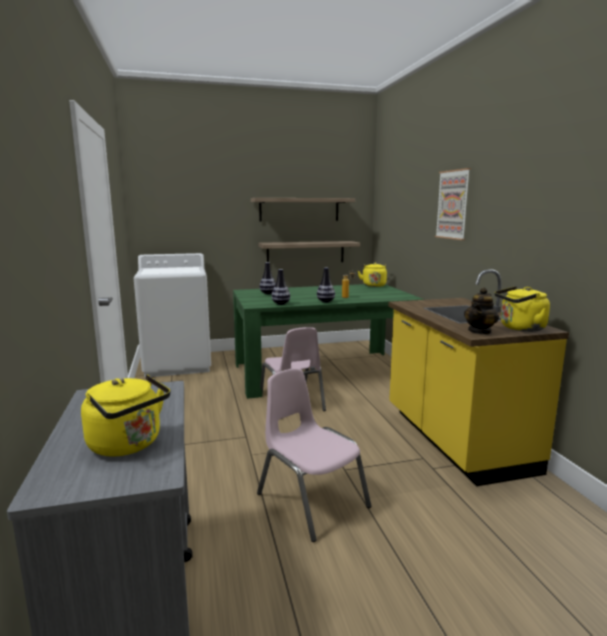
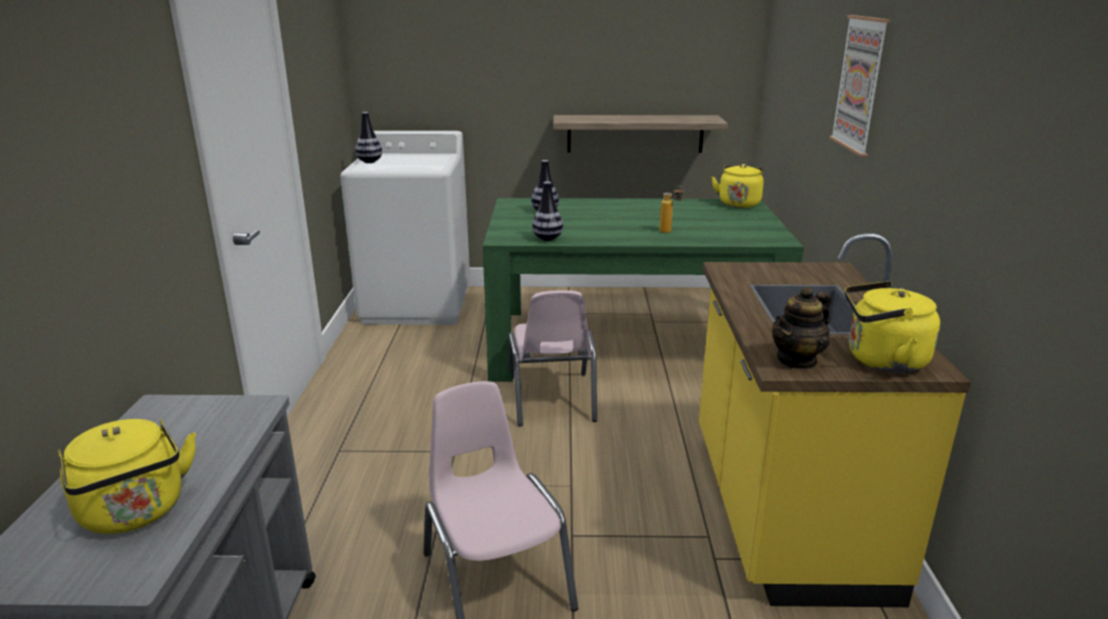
camera: 15 degrees right, 10 degrees up
shelf [251,198,355,221] -> none
vase [317,268,335,303] -> vase moved to [355,112,382,163]

